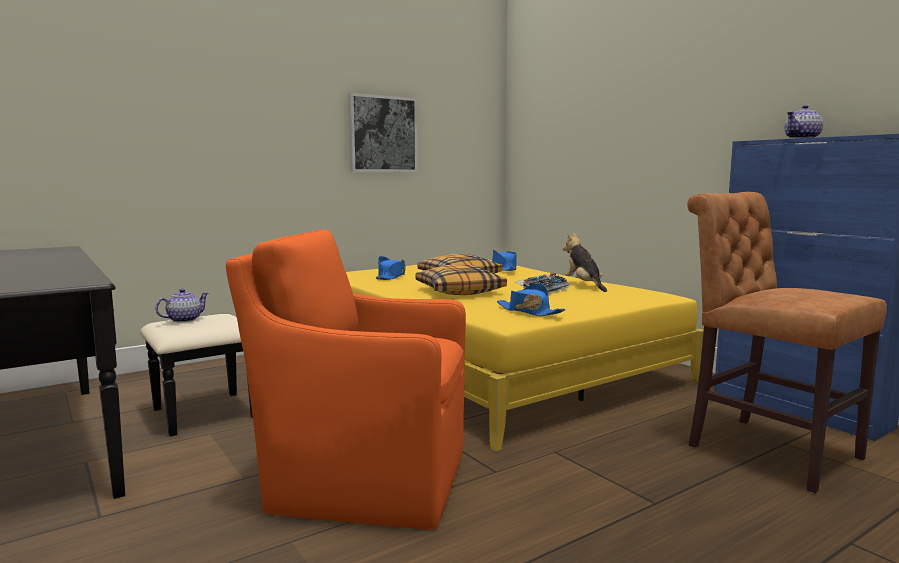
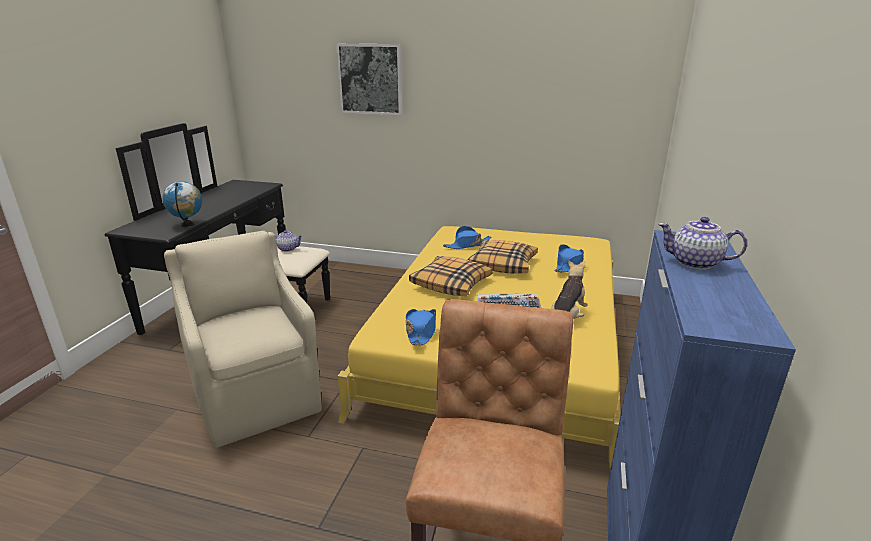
camera: 50 degrees right, 15 degrees up
orange armchair [226,229,466,530] -> beige armchair [164,231,322,448]
picture [348,93,418,172] -> picture moved to [336,44,403,115]
none -> globe [162,181,202,227]

